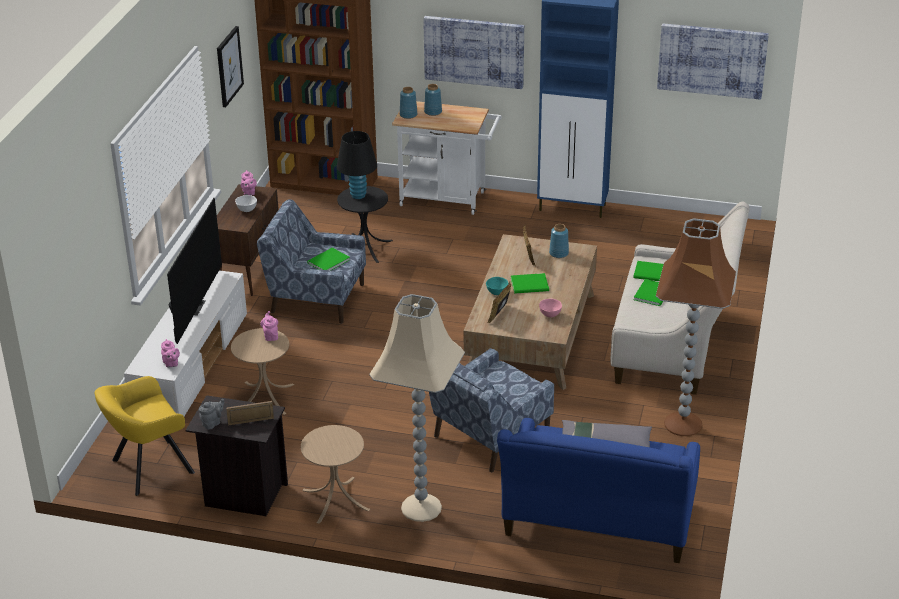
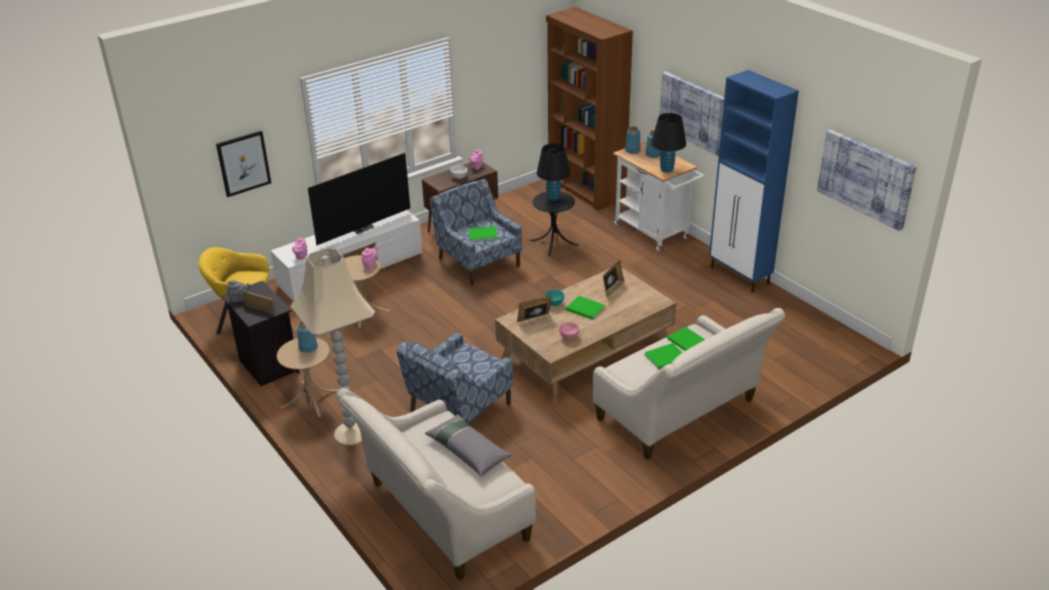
camera: 40 degrees right, 0 degrees up
picture [217,26,244,107] -> picture moved to [216,131,271,197]
blue armchair [429,348,554,472] -> blue armchair turned 45 degrees counterclockwise [397,333,513,423]
blue sofa [497,418,700,563] -> beige sofa [335,388,536,581]
blue vase [549,224,569,258] -> blue vase moved to [297,321,318,353]
brown floor lamp [656,218,736,436] -> none
none -> black table lamp [651,113,686,173]

